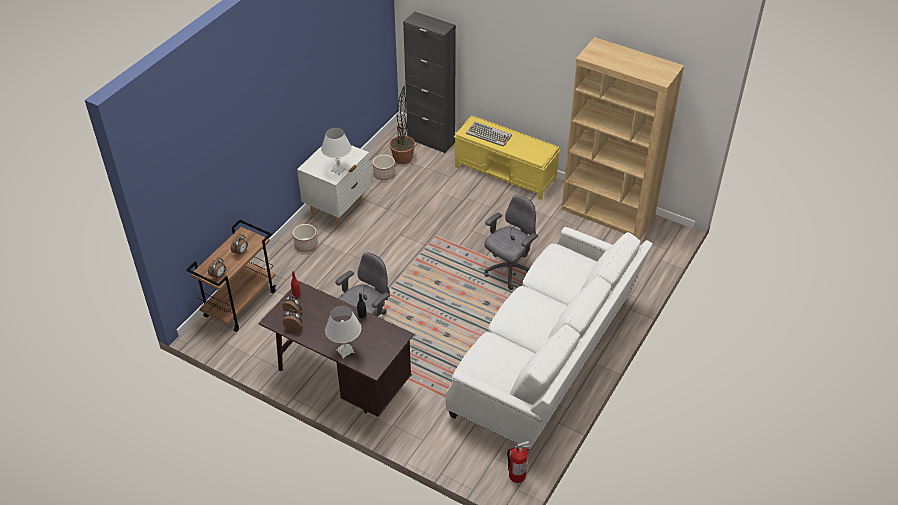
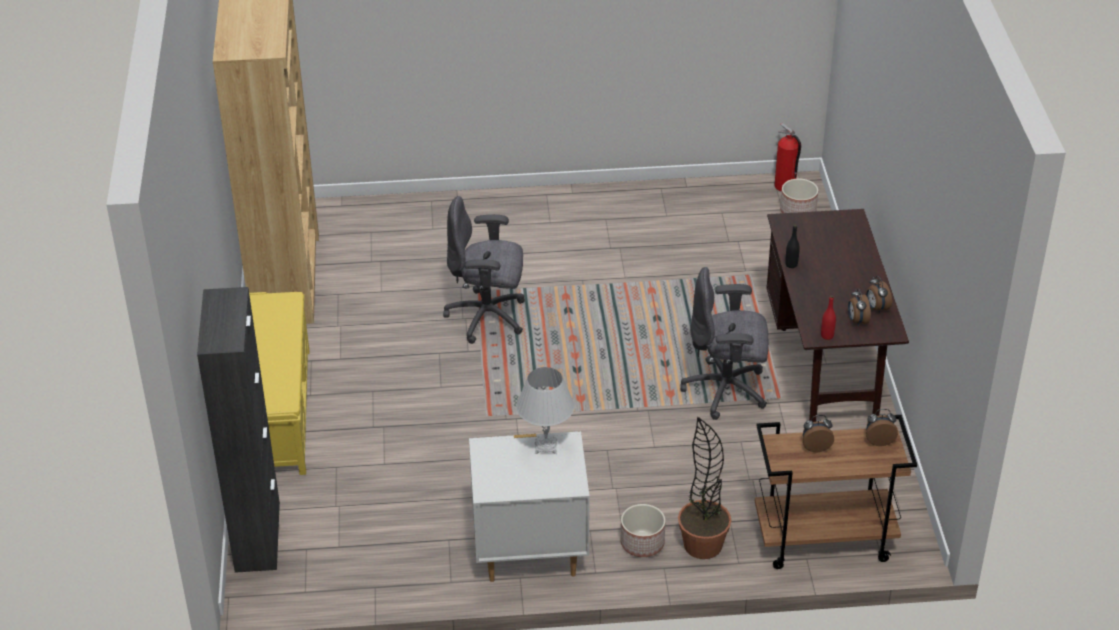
camera: 125 degrees left, 5 degrees down
white table lamp [325,306,361,359] -> none
planter [373,155,395,180] -> planter moved to [780,178,818,213]
potted plant [389,86,415,164] -> potted plant moved to [678,417,732,559]
white sofa [445,227,652,451] -> none
keyboard [466,121,512,147] -> none

